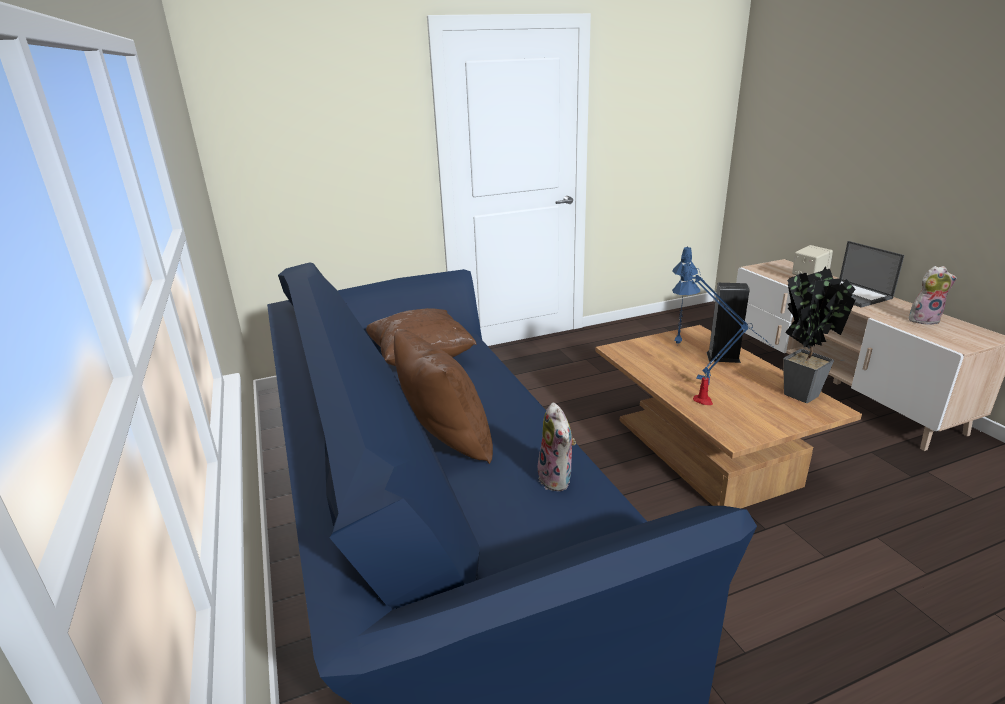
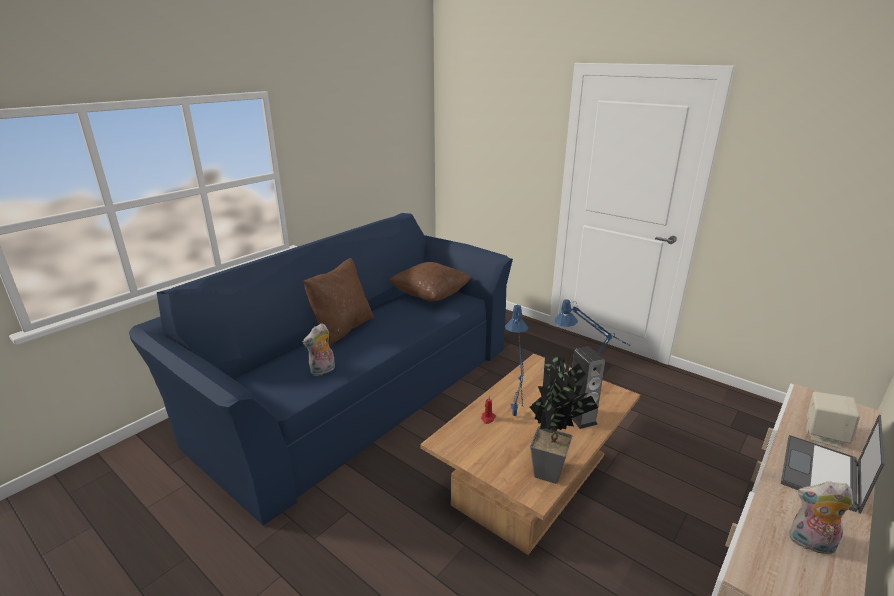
camera: 60 degrees right, 0 degrees up
plush toy [909,266,957,325] -> plush toy turned 135 degrees clockwise [789,482,853,554]

